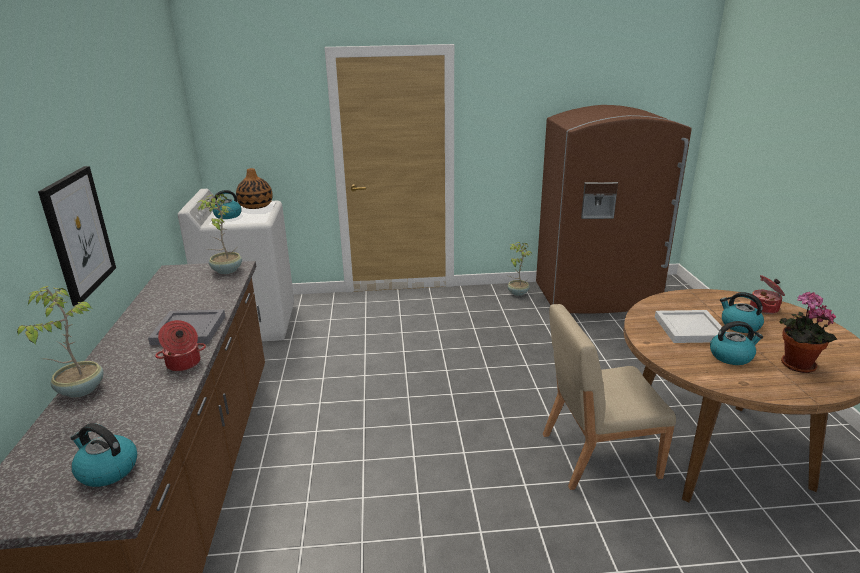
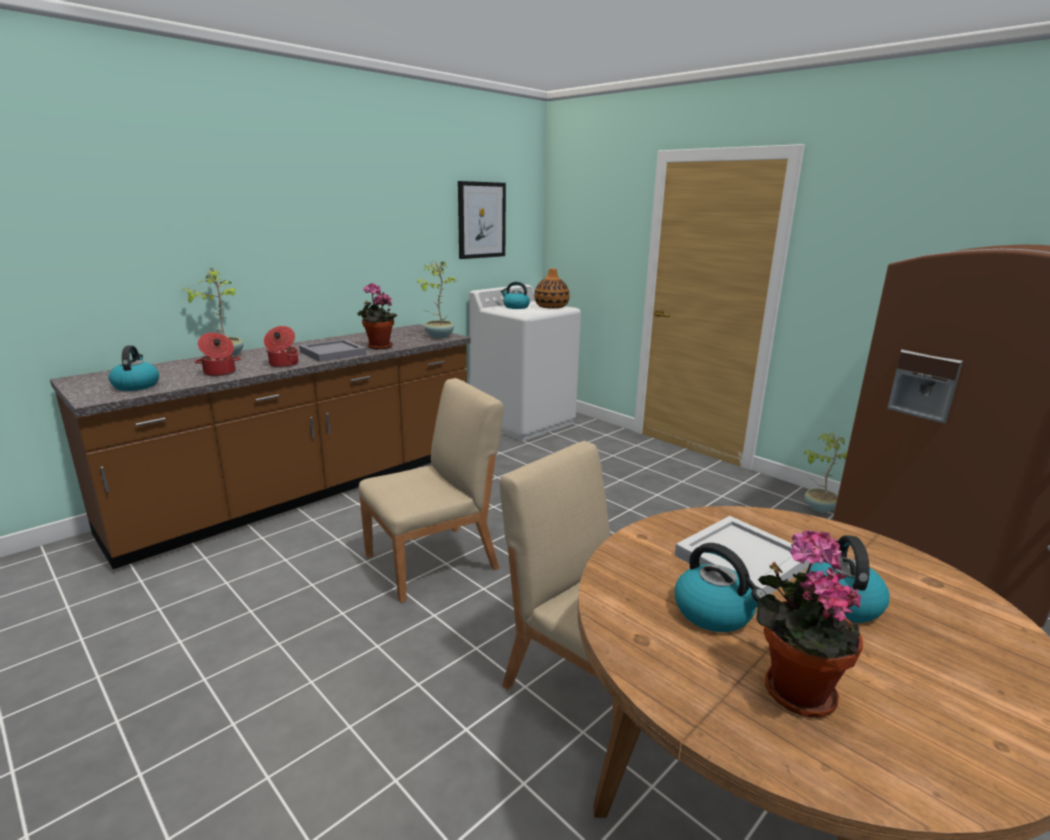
camera: 50 degrees right, 5 degrees down
picture [38,166,116,306] -> picture moved to [458,181,506,259]
cooking pot [750,275,785,314] -> cooking pot moved to [194,333,241,376]
none -> potted plant [357,283,397,349]
none -> beige chair [358,378,504,603]

